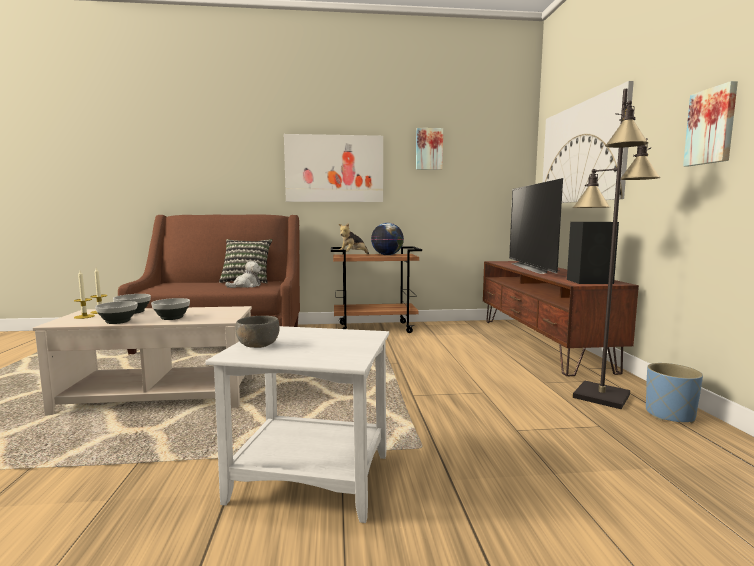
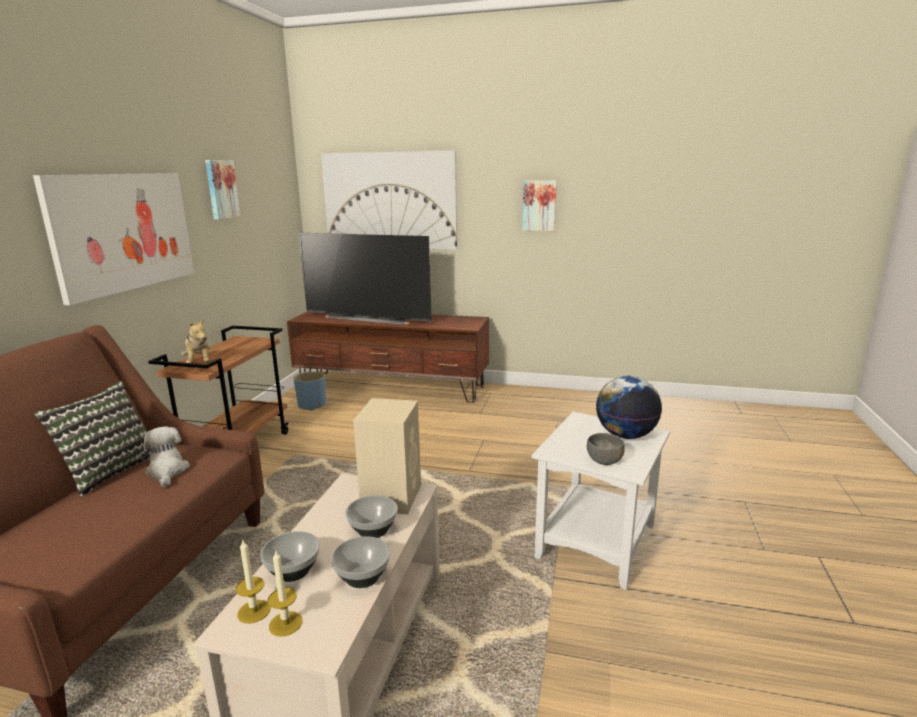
camera: 70 degrees left, 10 degrees up
globe [371,223,404,255] -> globe moved to [596,376,662,439]
black speaker [567,222,619,284] -> none
black floor lamp [573,89,661,409] -> none
blue planter [646,363,703,423] -> blue planter moved to [293,371,326,411]
none -> beige speaker [353,398,421,514]

